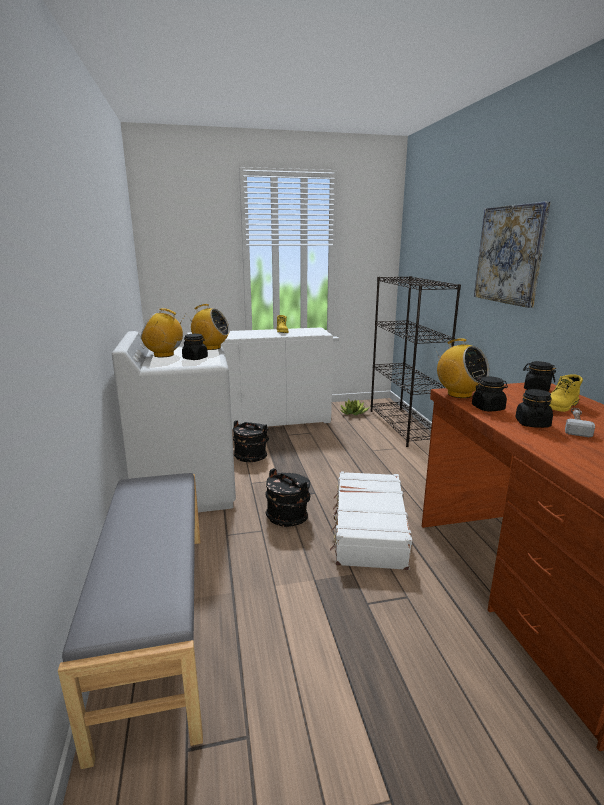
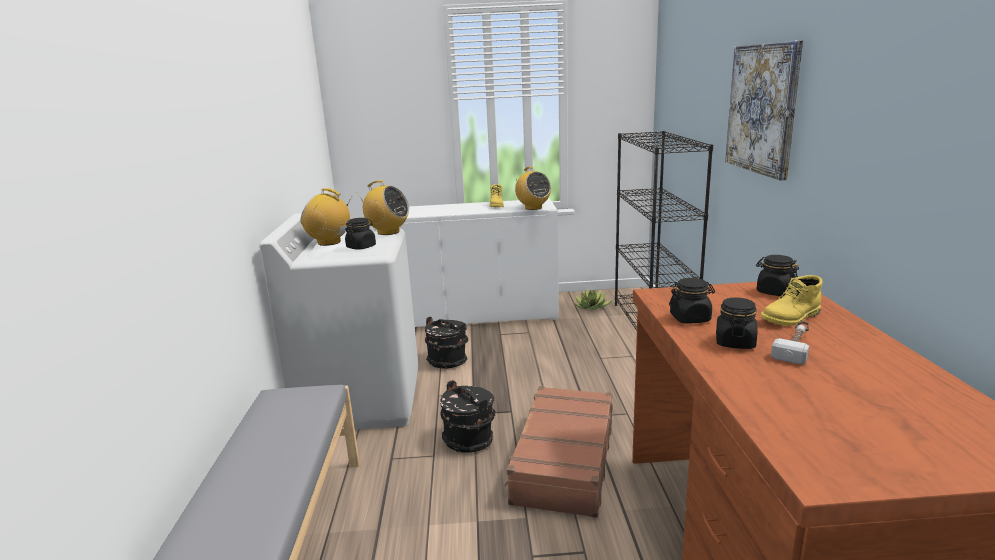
camera: 10 degrees right, 0 degrees up
white suitcase [330,471,412,570] -> brown suitcase [504,386,613,518]
radio [434,338,489,398] -> radio moved to [514,167,551,210]

